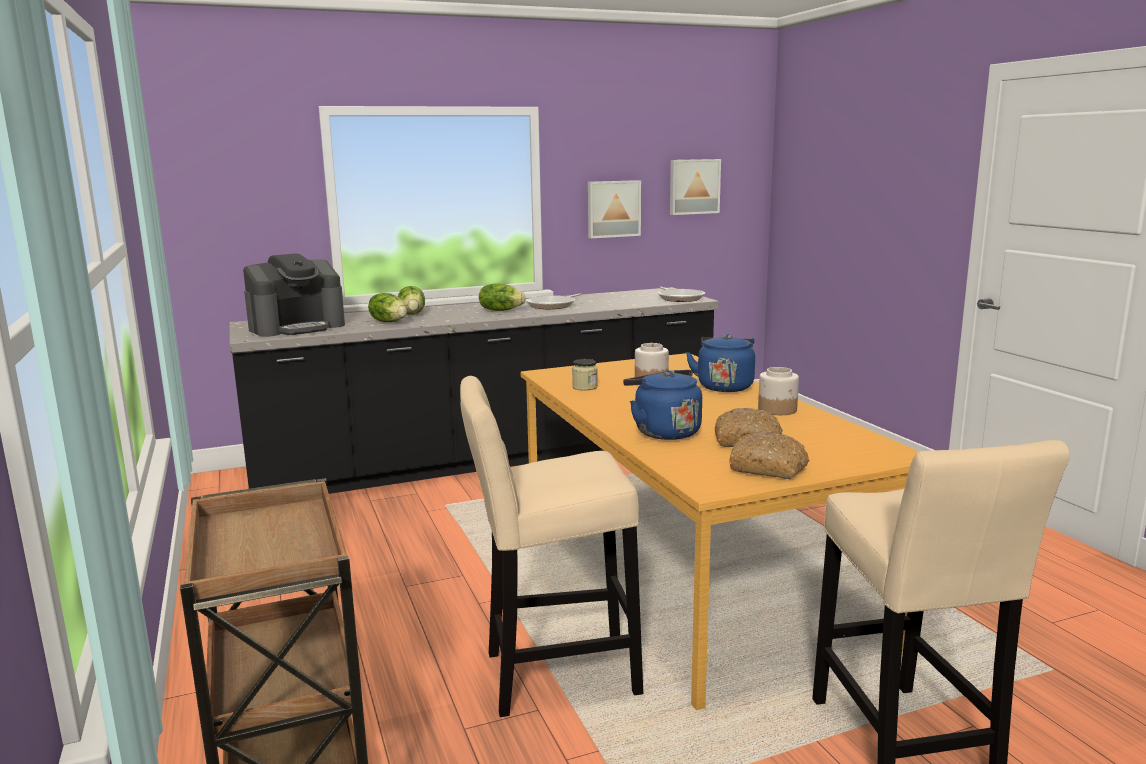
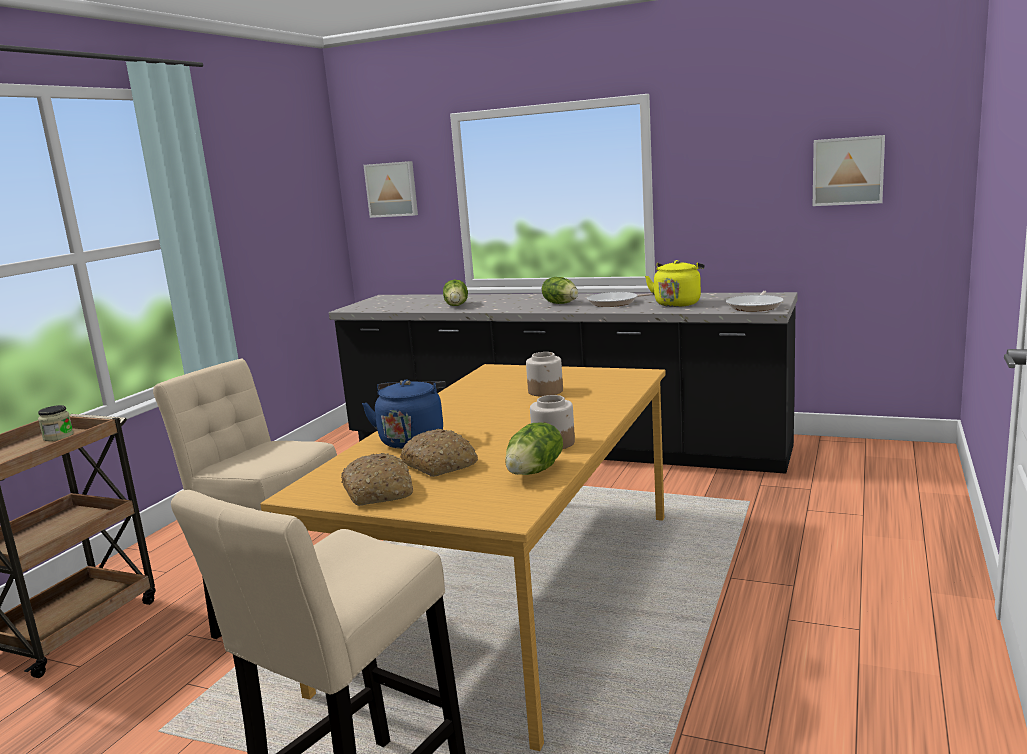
camera: 45 degrees right, 0 degrees up
coffee machine [243,254,345,337] -> none
lettuce [398,286,425,315] -> lettuce moved to [505,423,563,475]
jar [572,359,598,391] -> jar moved to [38,405,74,441]
picture [588,180,641,238] -> picture moved to [363,161,418,218]
blue kettle [686,334,755,392] -> none
none -> yellow kettle [645,260,705,307]

